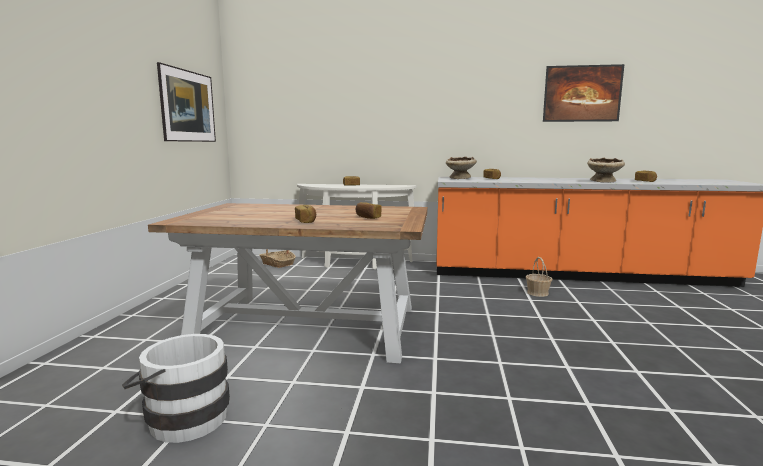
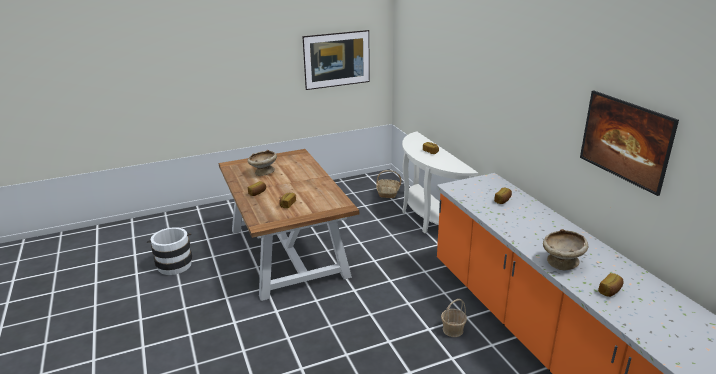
camera: 60 degrees right, 15 degrees up
beige bowl [446,156,477,179] -> beige bowl moved to [247,150,277,176]

